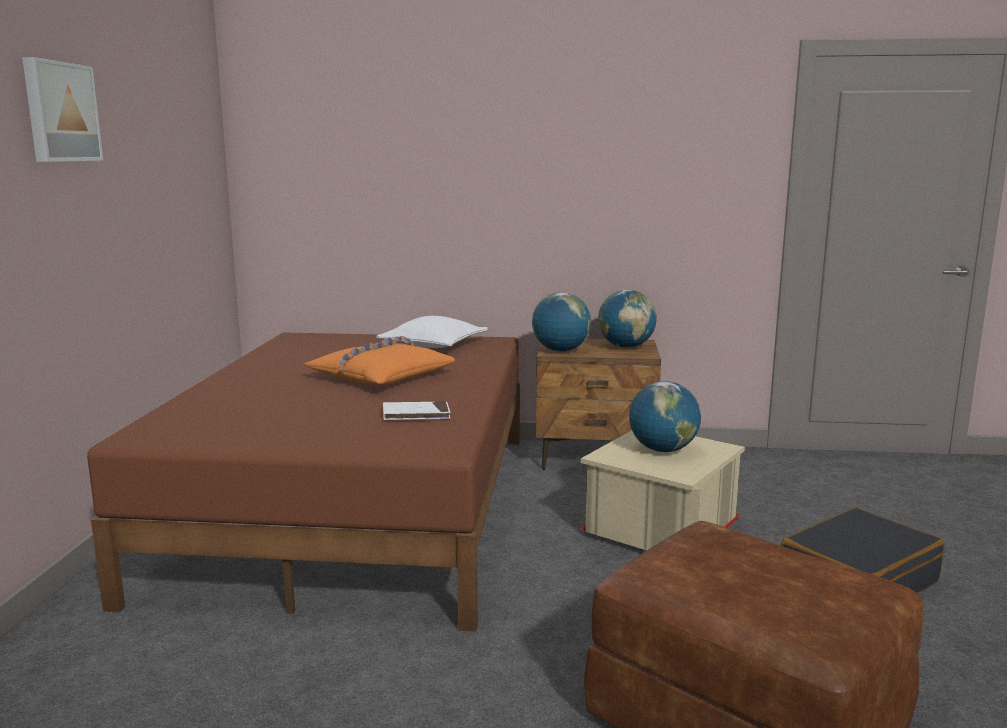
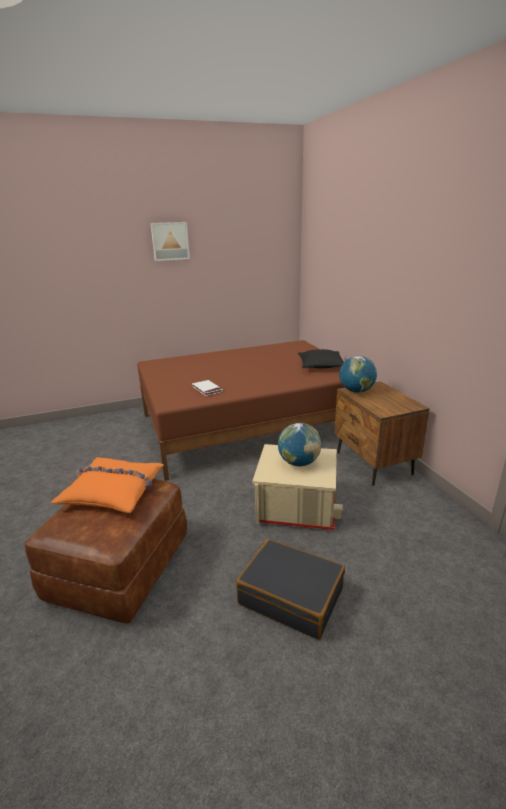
camera: 65 degrees right, 10 degrees up
orange pillow [304,336,456,385] -> orange pillow moved to [51,457,164,513]
white pillow [376,316,488,348] -> black pillow [298,349,344,368]
globe [598,290,657,348] -> none

